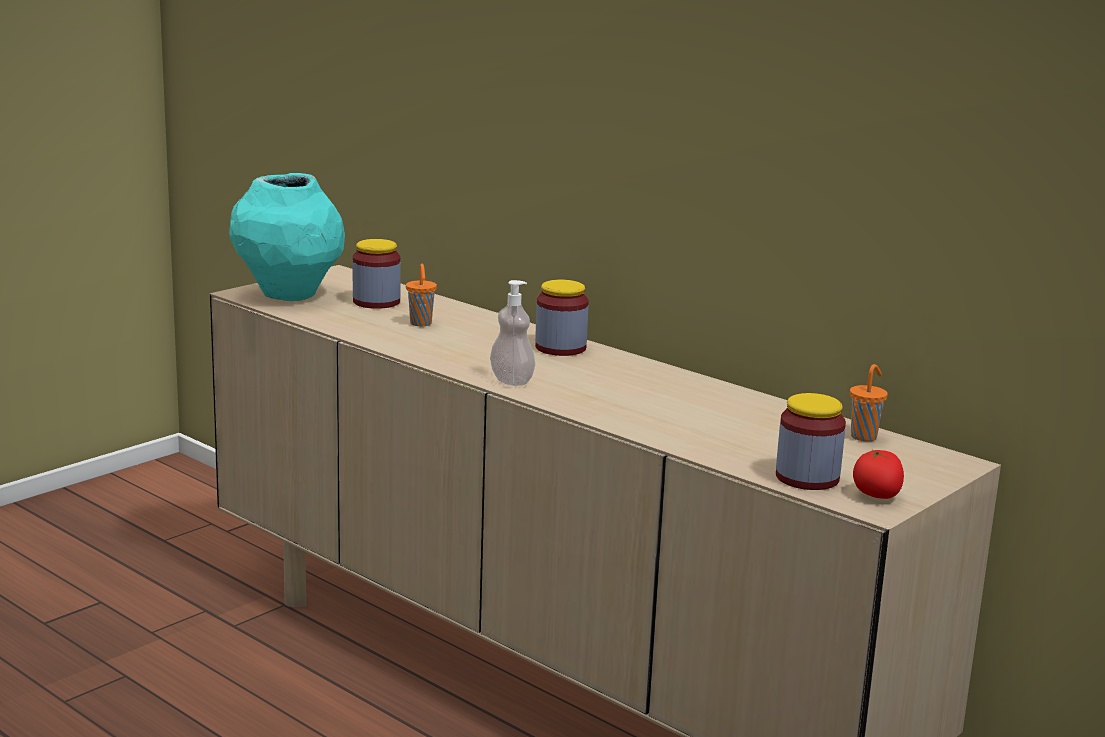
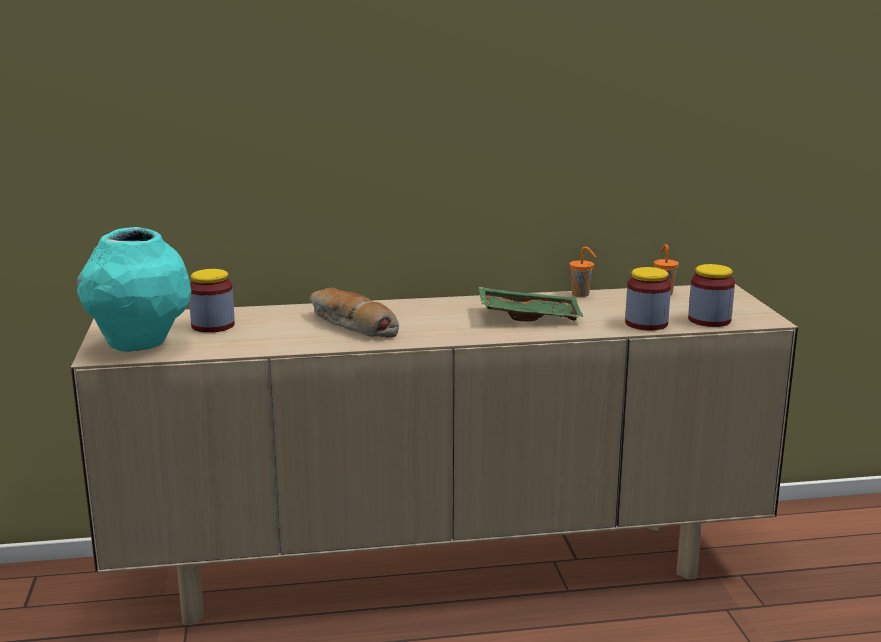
camera: 50 degrees left, 0 degrees up
orange cup [406,263,437,327] -> orange cup moved to [570,247,596,297]
soap dispenser [490,280,535,386] -> none
jar [535,280,589,356] -> jar moved to [625,267,671,330]
tomato [853,449,904,499] -> none
none -> bread [310,288,399,338]
none -> green tray [479,287,584,321]

